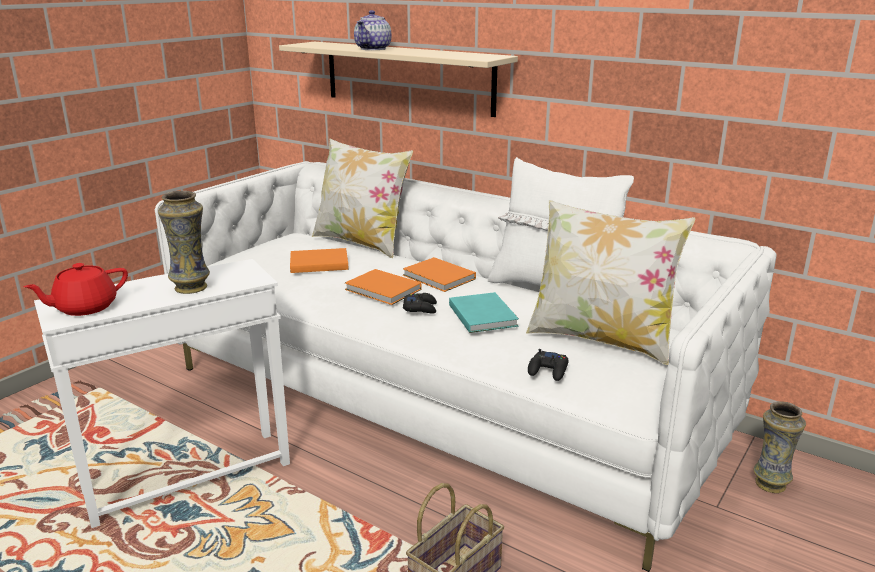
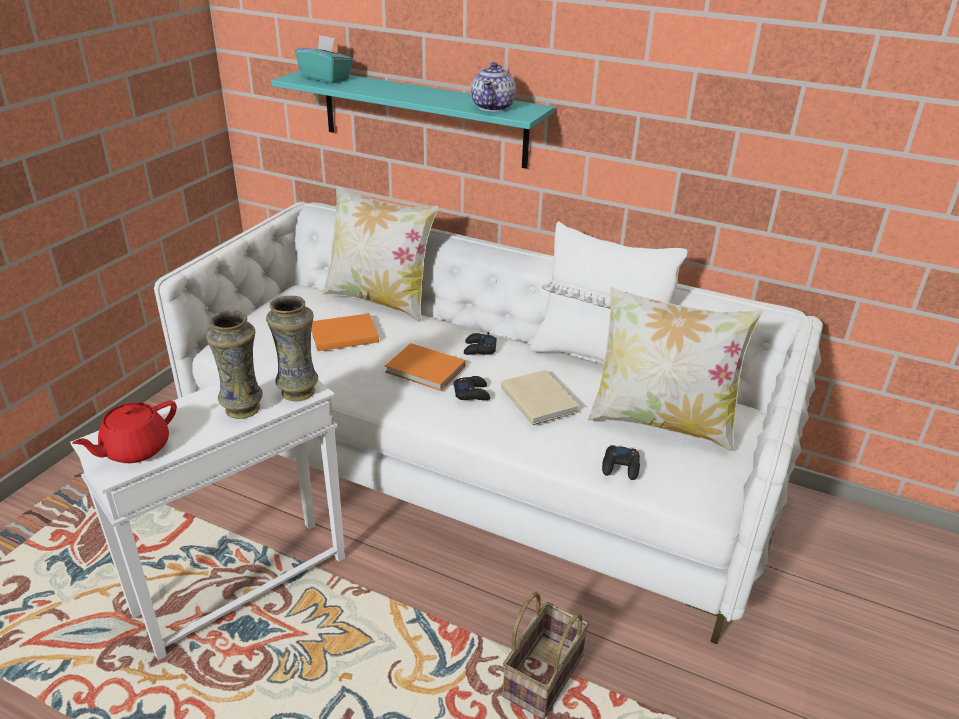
camera: 10 degrees left, 10 degrees up
beige shelf [279,42,518,117] -> turquoise shelf [271,71,555,169]
teapot [354,10,391,50] -> teapot moved to [471,62,516,112]
orange book [403,257,476,292] -> black game controller [464,332,496,355]
turquoise book [449,292,519,333] -> beige book [501,370,579,425]
vase [753,402,806,493] -> vase moved to [266,296,318,401]
none -> turquoise tissue box [295,35,353,84]

